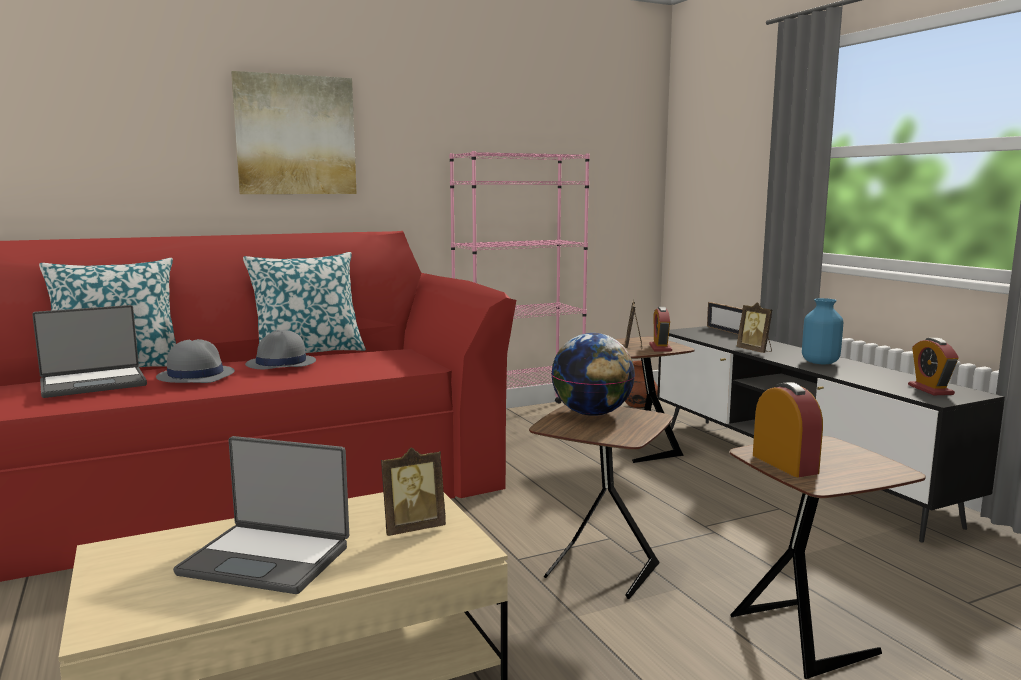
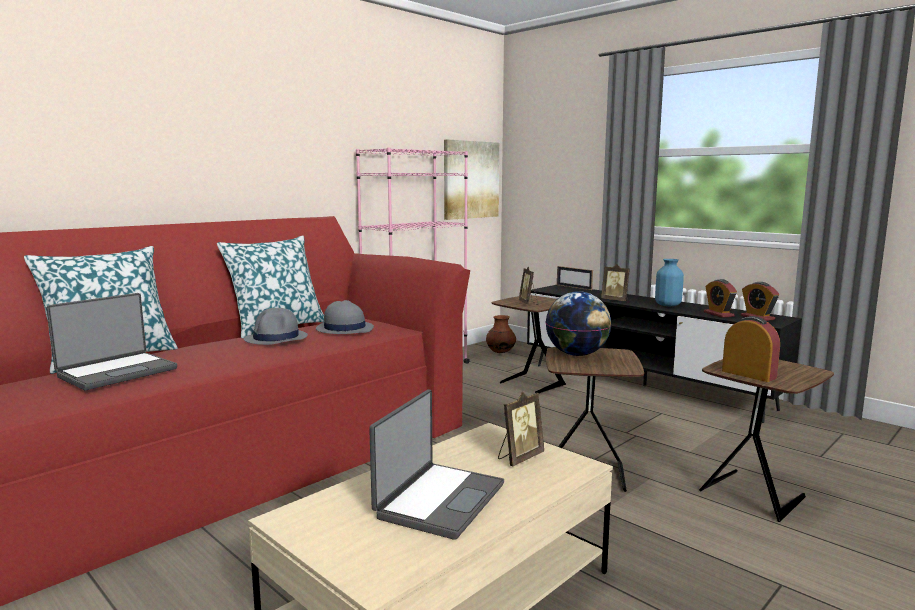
camera: 20 degrees left, 0 degrees up
grey hat [156,339,235,383] -> grey hat moved to [316,300,374,334]
laptop [173,436,349,594] -> laptop turned 60 degrees counterclockwise [369,389,504,540]
picture [231,71,357,194] -> picture moved to [444,139,499,220]
alarm clock [649,307,672,352] -> alarm clock moved to [704,279,737,318]

